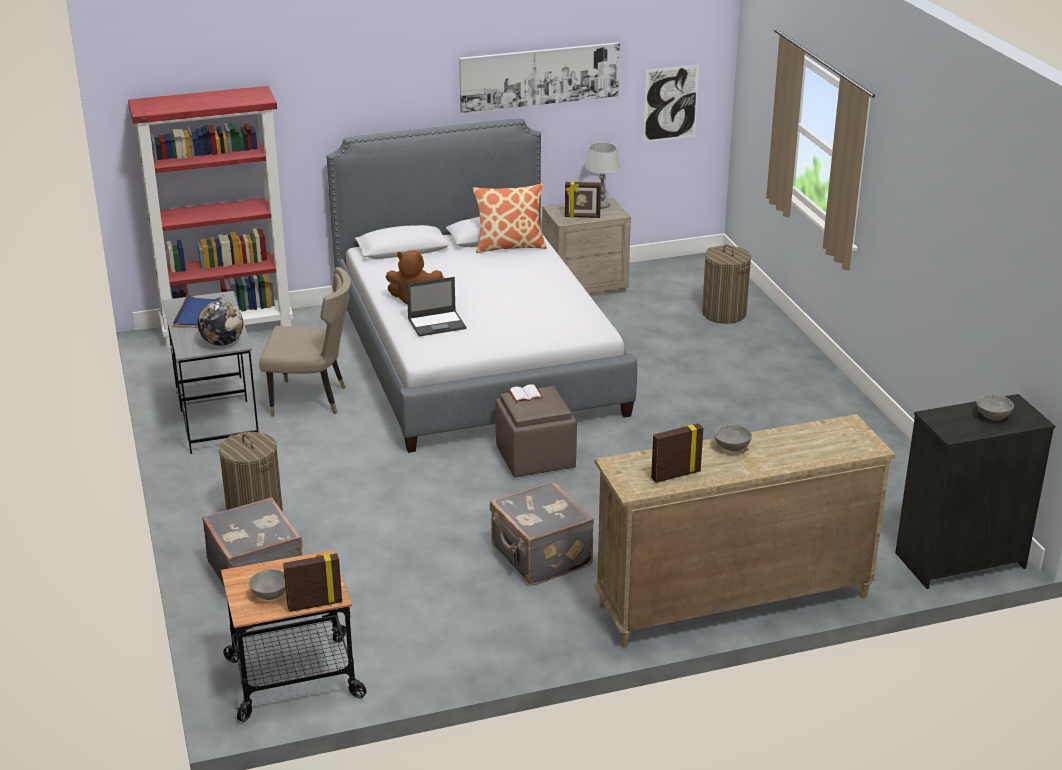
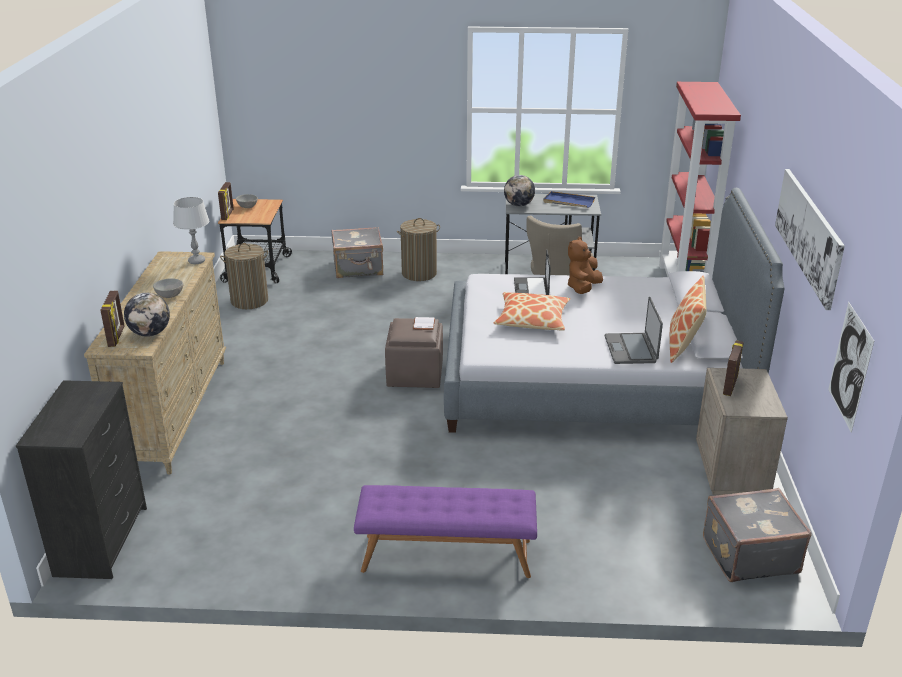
camera: 110 degrees right, 0 degrees up
grey suitcase [490,481,594,585] -> grey suitcase moved to [703,488,812,582]
grey table lamp [586,143,620,209] -> grey table lamp moved to [173,197,209,264]
picture frame [651,423,703,483] -> picture frame moved to [100,291,125,347]
laundry basket [702,245,751,324] -> laundry basket moved to [220,243,268,309]
grey bowl [976,394,1014,420] -> none
none -> globe [124,293,170,337]
none -> purple bench [354,485,537,578]
none -> pillow [493,292,570,331]
none -> laptop [605,297,663,364]

